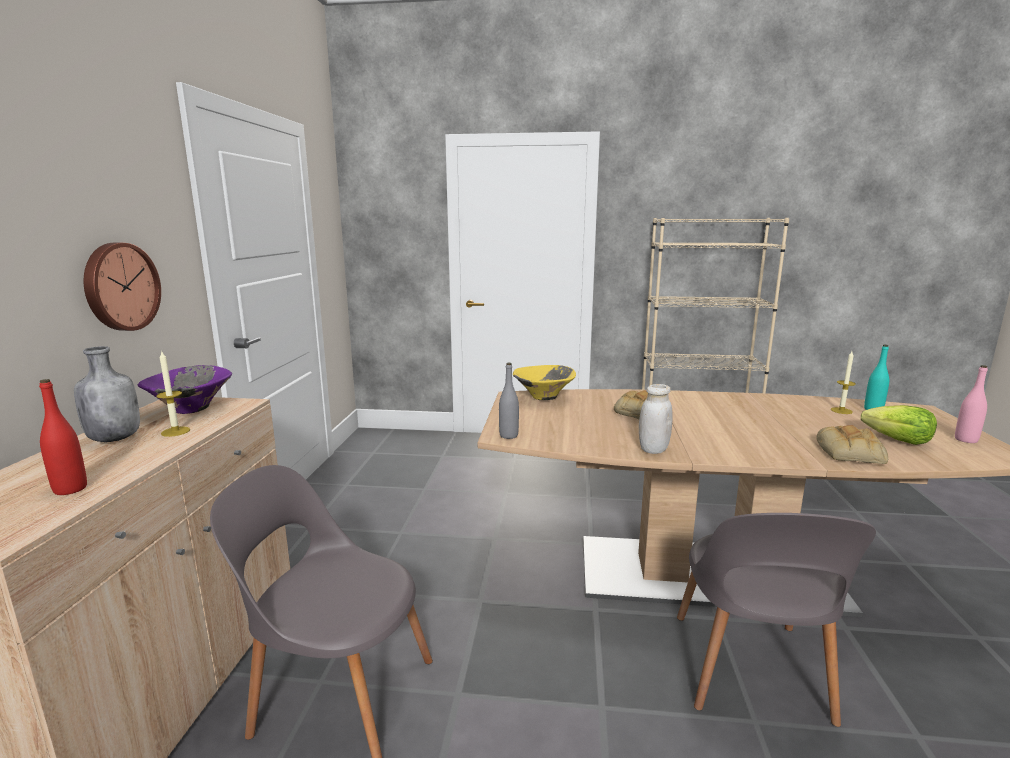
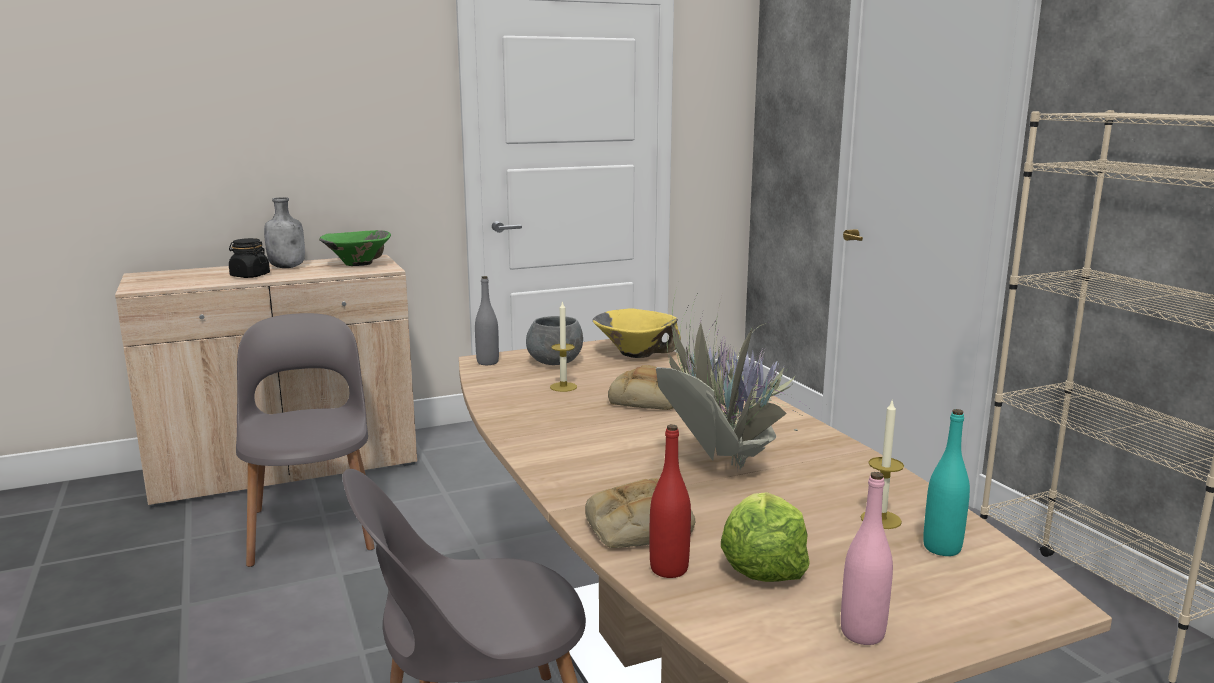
camera: 60 degrees right, 0 degrees up
red bottle [39,379,87,495] -> red bottle moved to [650,424,691,578]
wall clock [84,243,161,331] -> none
purple bowl [138,365,232,414] -> green bowl [319,230,391,266]
candle [156,350,190,437] -> candle moved to [550,300,577,392]
white jar [639,384,673,454] -> none
none -> black jar [229,238,270,278]
none -> grey bowl [526,316,583,365]
none -> potted plant [656,279,838,470]

